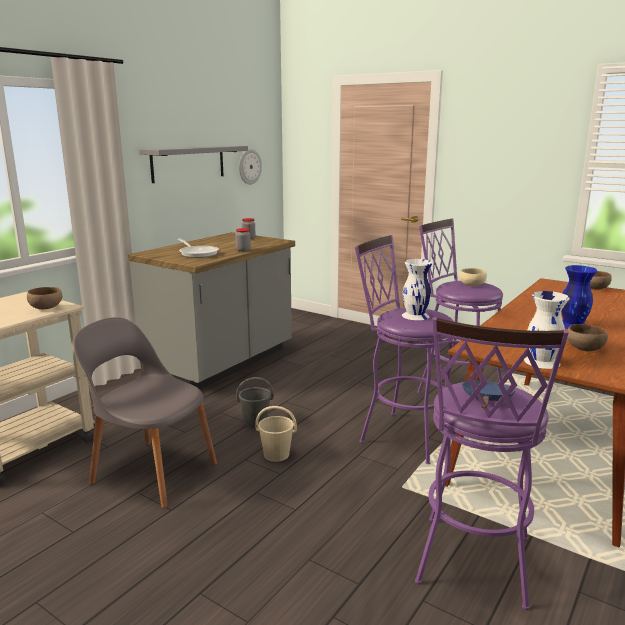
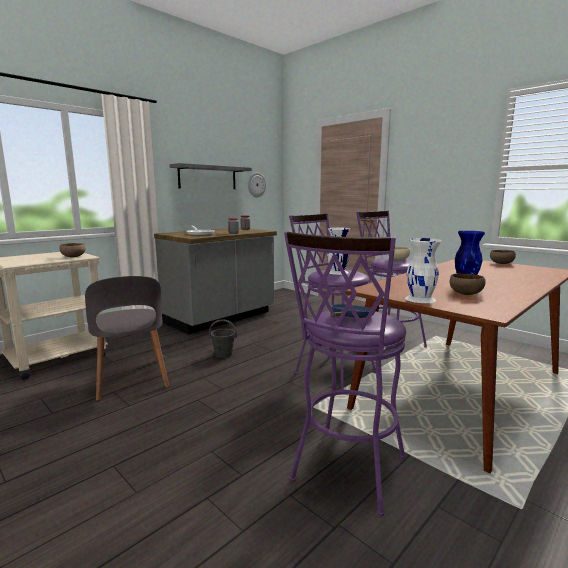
camera: 10 degrees right, 5 degrees down
grey chair [73,317,217,508] -> grey chair turned 150 degrees counterclockwise [85,276,169,401]
beige bucket [255,406,297,462] -> none

